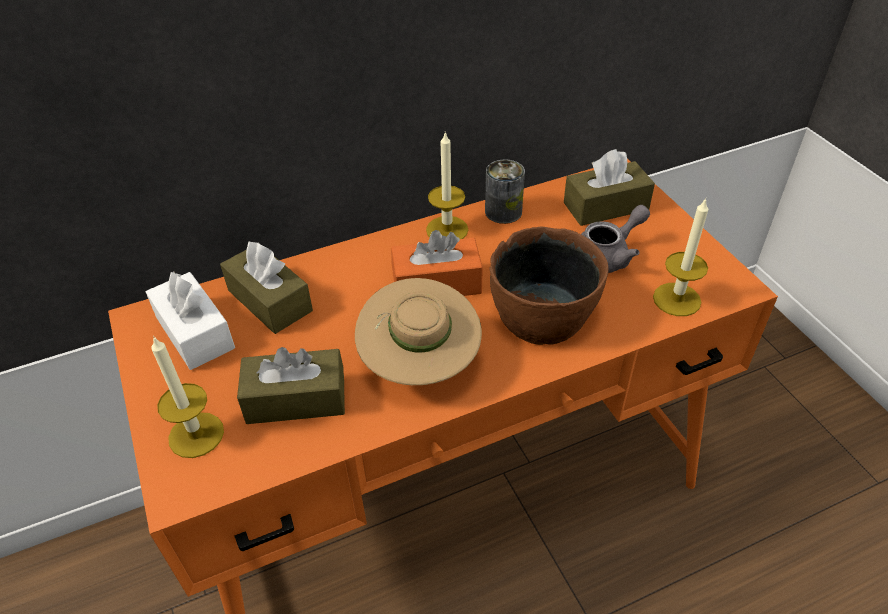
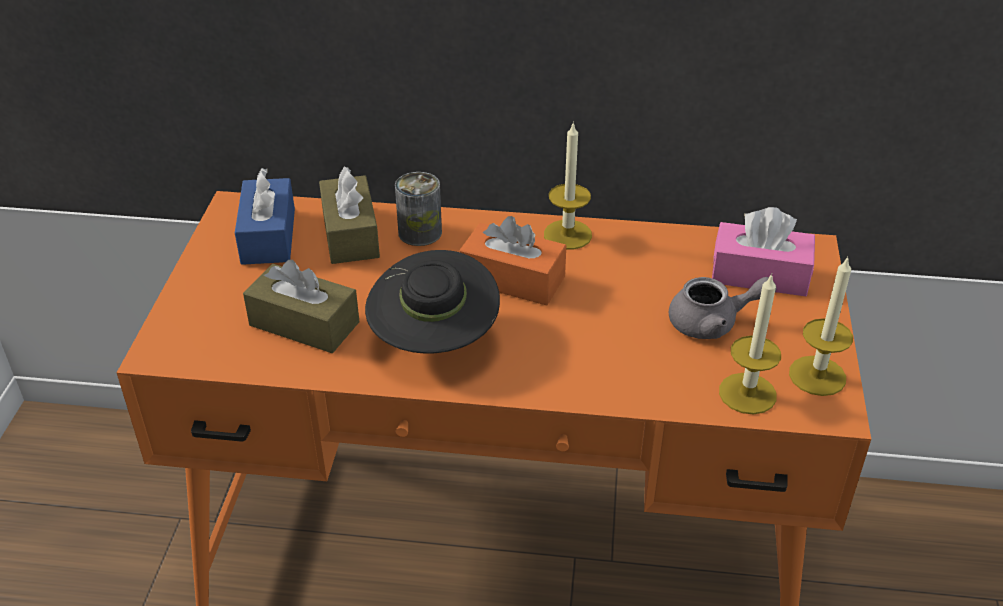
camera: 30 degrees right, 5 degrees down
white tissue box [146,272,235,370] -> blue tissue box [235,168,295,265]
candle [151,336,224,458] -> candle moved to [789,256,853,396]
beige hat [355,278,482,385] -> black hat [365,250,500,354]
can [485,159,525,224] -> can moved to [395,172,442,246]
brown bowl [489,226,609,345] -> none
brown tissue box [564,149,655,226] -> pink tissue box [712,207,815,296]

